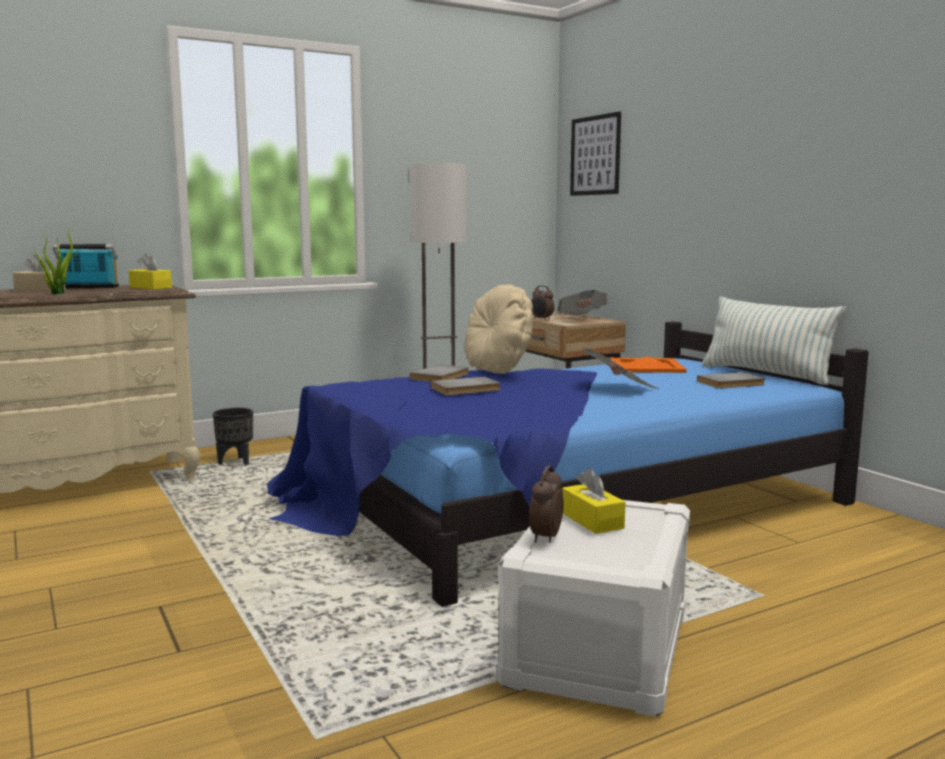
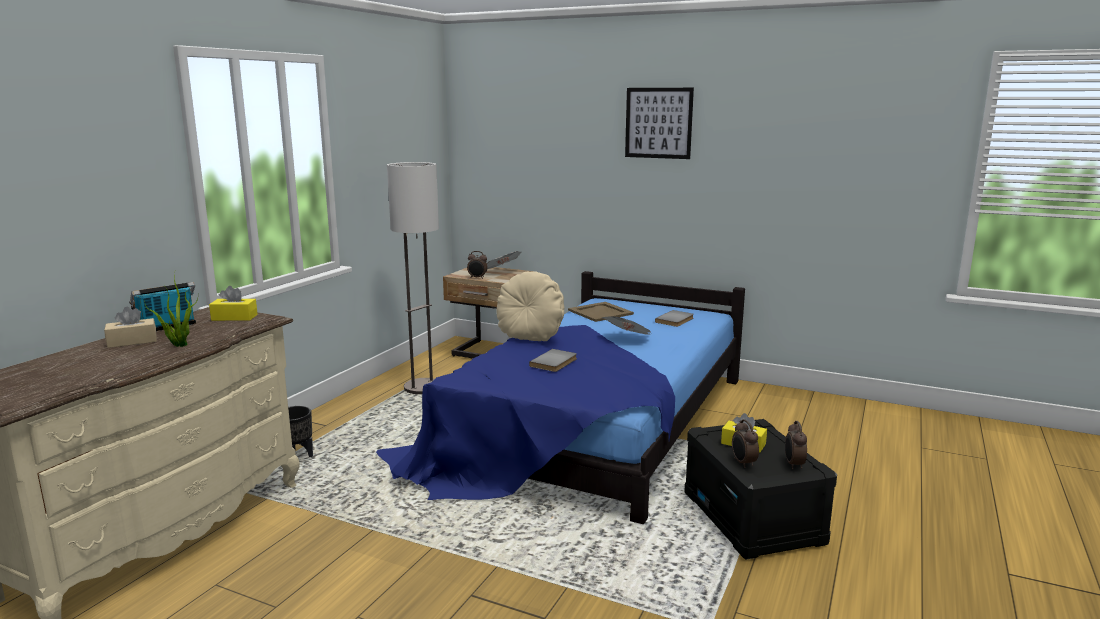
camera: 35 degrees left, 5 degrees up
grey book [410,364,469,382] -> none
white storage box [497,500,690,717] -> black storage box [684,419,837,560]
picture [570,111,621,196] -> picture moved to [625,88,694,159]
orange tray [610,357,687,373] -> beige tray [568,302,634,322]
pillow [702,297,846,385] -> none
none -> alarm clock [785,421,807,469]

